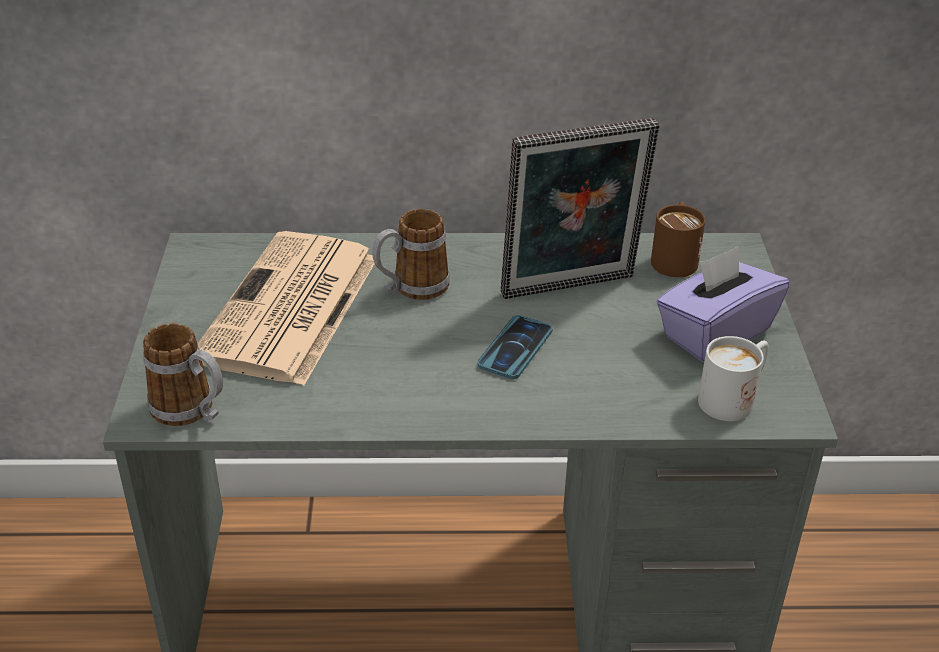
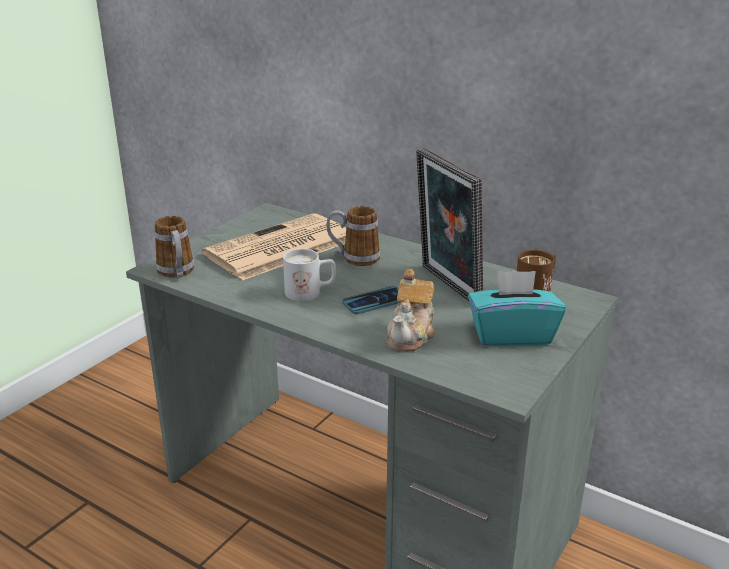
camera: 35 degrees right, 10 degrees down
picture frame [501,118,660,299] -> picture frame turned 45 degrees clockwise [416,148,483,301]
purple tissue box [656,246,789,363] -> turquoise tissue box [468,271,566,346]
white mug [698,336,768,421] -> white mug moved to [283,249,336,301]
none -> teapot [387,269,436,352]

